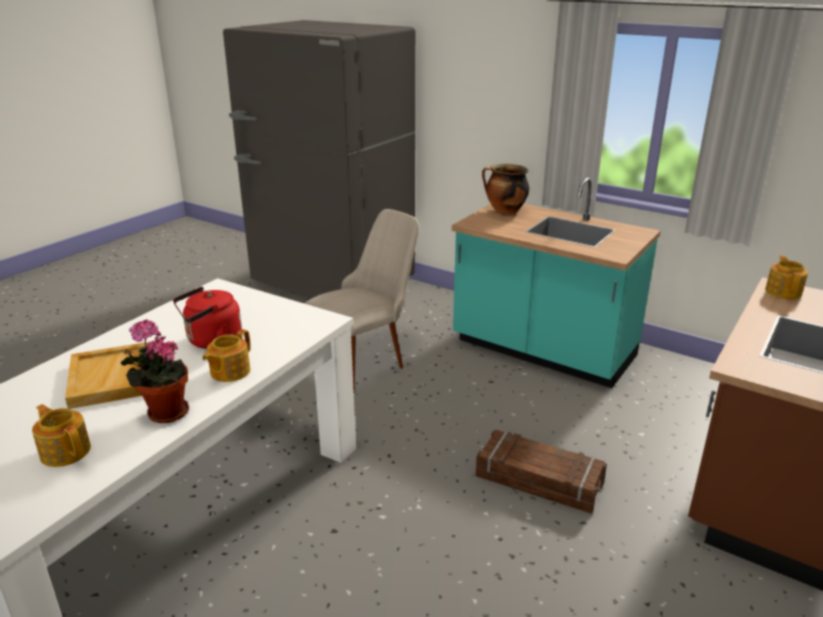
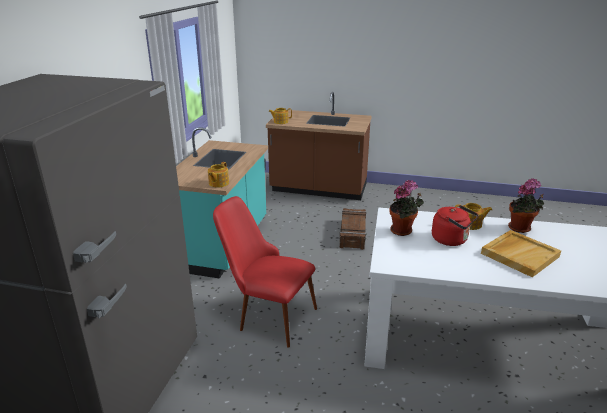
camera: 110 degrees left, 0 degrees up
teapot [32,404,91,467] -> teapot moved to [208,162,229,187]
beige chair [304,209,419,392] -> red chair [213,196,317,348]
cooking pot [482,164,529,215] -> none
none -> potted plant [389,180,424,236]

